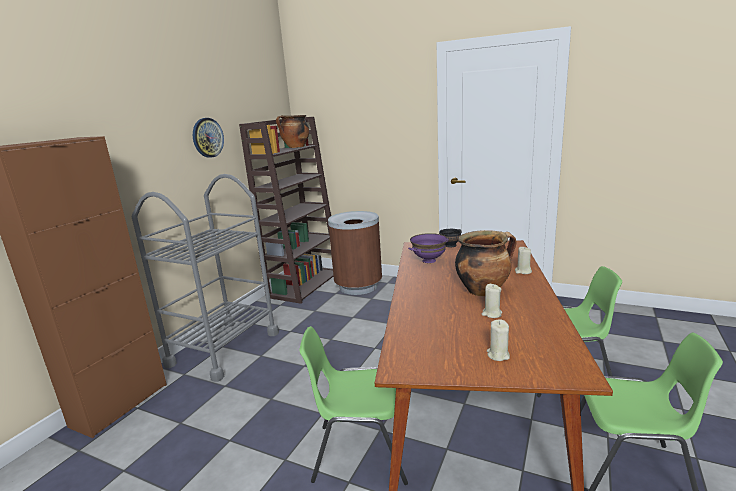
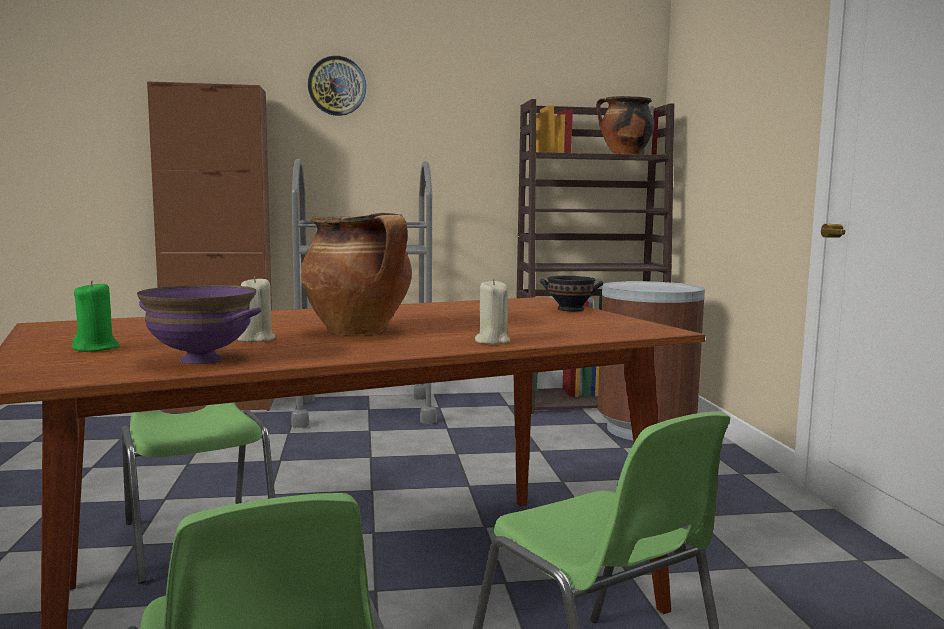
camera: 55 degrees right, 10 degrees down
wall clock [193,118,224,158] -> wall clock moved to [308,56,366,116]
purple bowl [408,233,448,263] -> purple bowl moved to [137,285,262,364]
beige candle [487,319,510,361] -> green candle [72,281,120,352]

